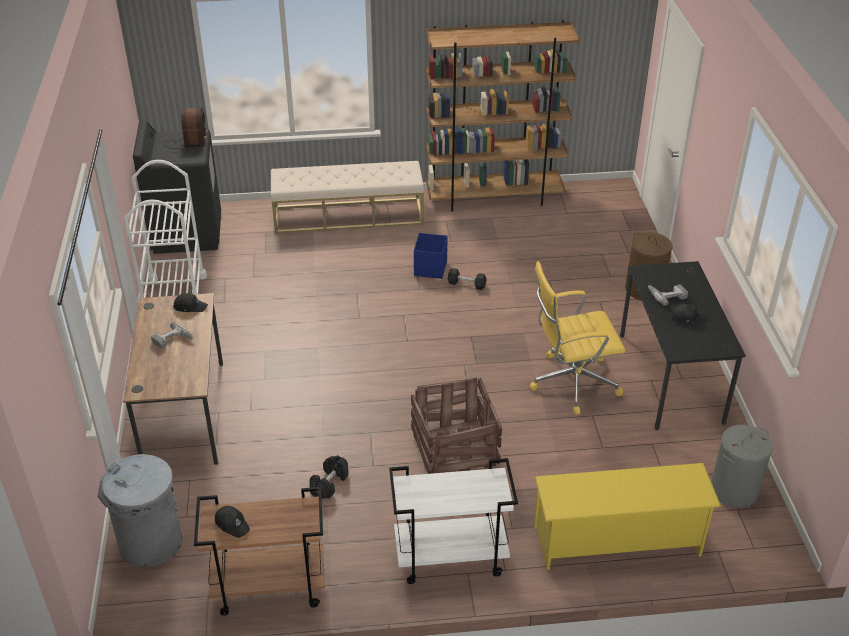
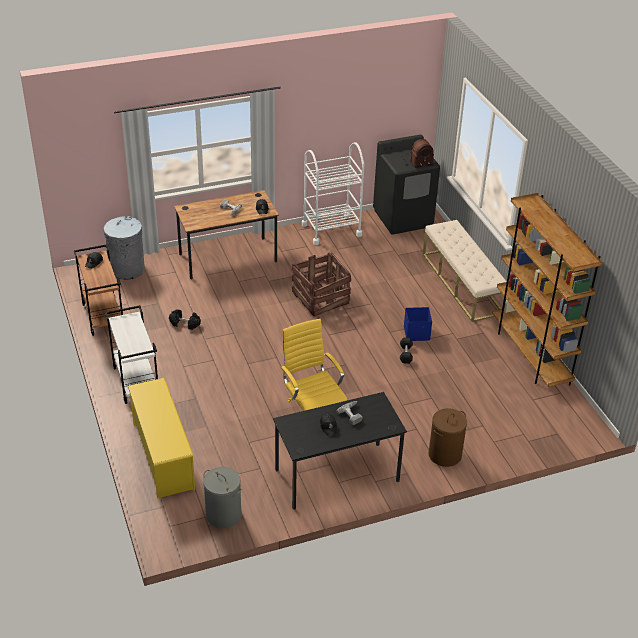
camera: 75 degrees right, 0 degrees up
crate [411,377,502,474] -> crate moved to [292,252,351,317]

